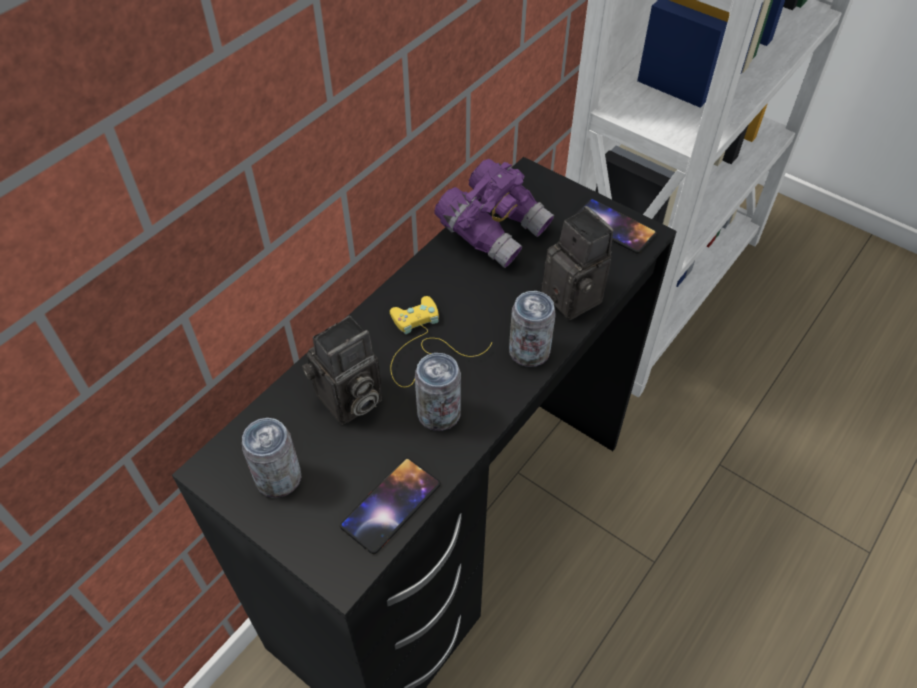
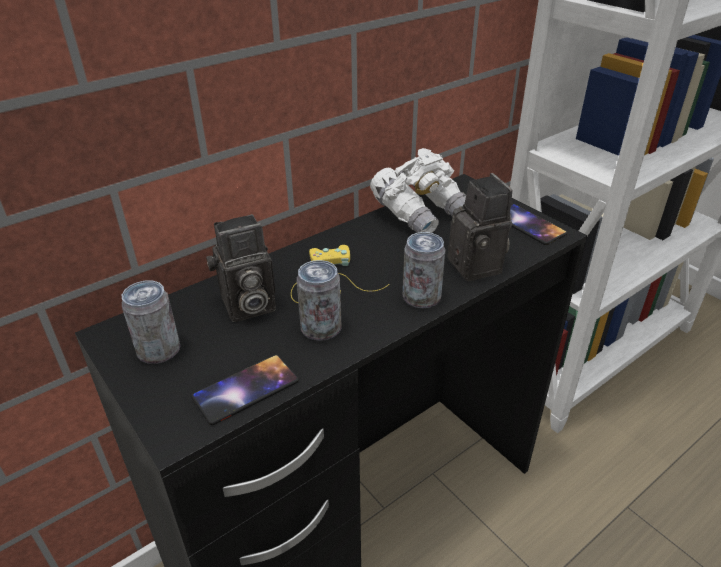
camera: 15 degrees right, 15 degrees down
purple binoculars [434,159,554,268] -> white binoculars [370,148,466,233]

